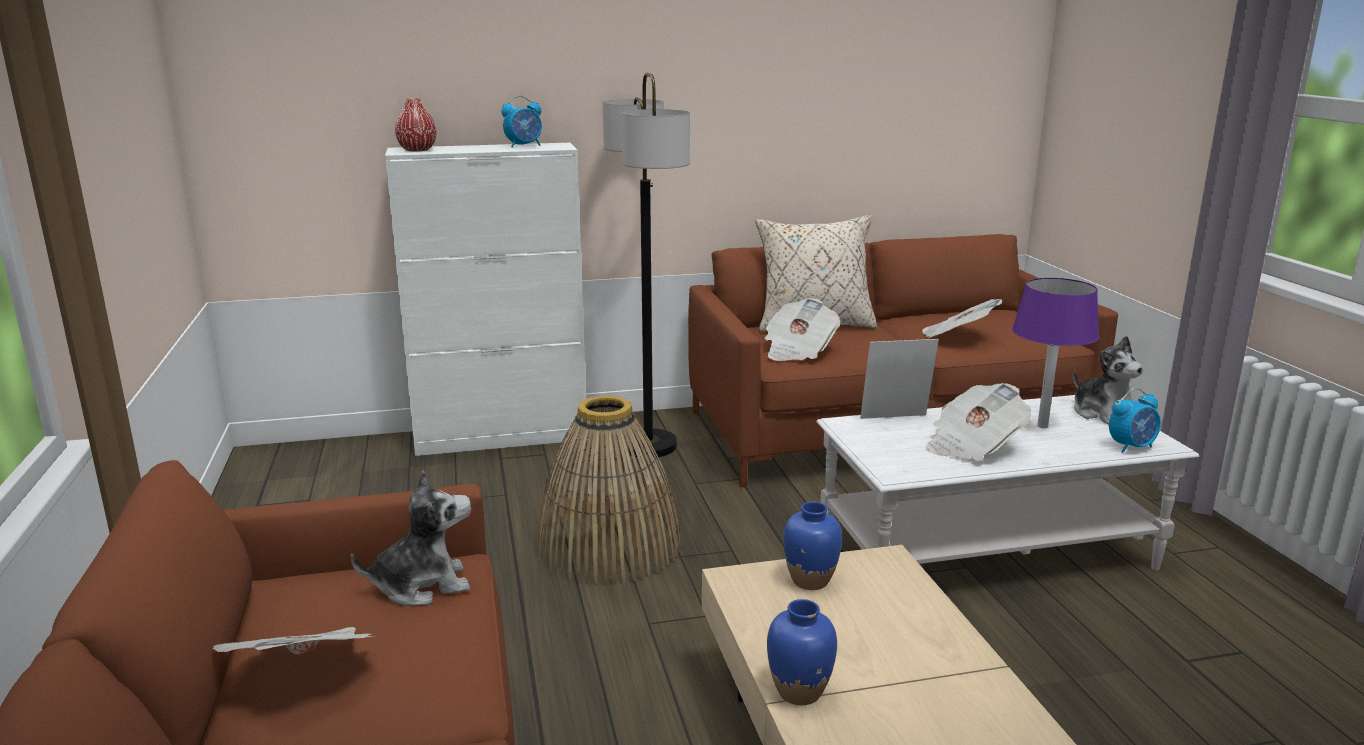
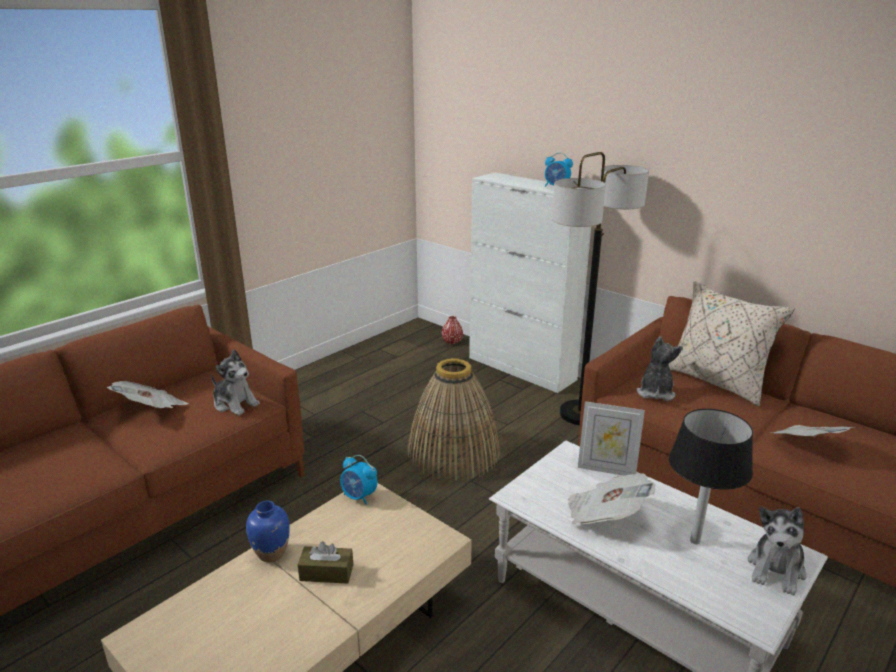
camera: 55 degrees right, 5 degrees up
red vase [395,98,436,152] -> red vase moved to [442,316,463,344]
newspaper [764,298,841,361] -> plush toy [637,336,683,401]
blue vase [783,501,842,590] -> none
picture frame [860,339,939,419] -> picture frame turned 150 degrees clockwise [578,401,645,475]
purple table lamp [1012,278,1100,428] -> black table lamp [669,409,753,544]
alarm clock [1109,388,1161,453] -> alarm clock moved to [340,455,377,505]
none -> brown tissue box [298,541,353,584]

